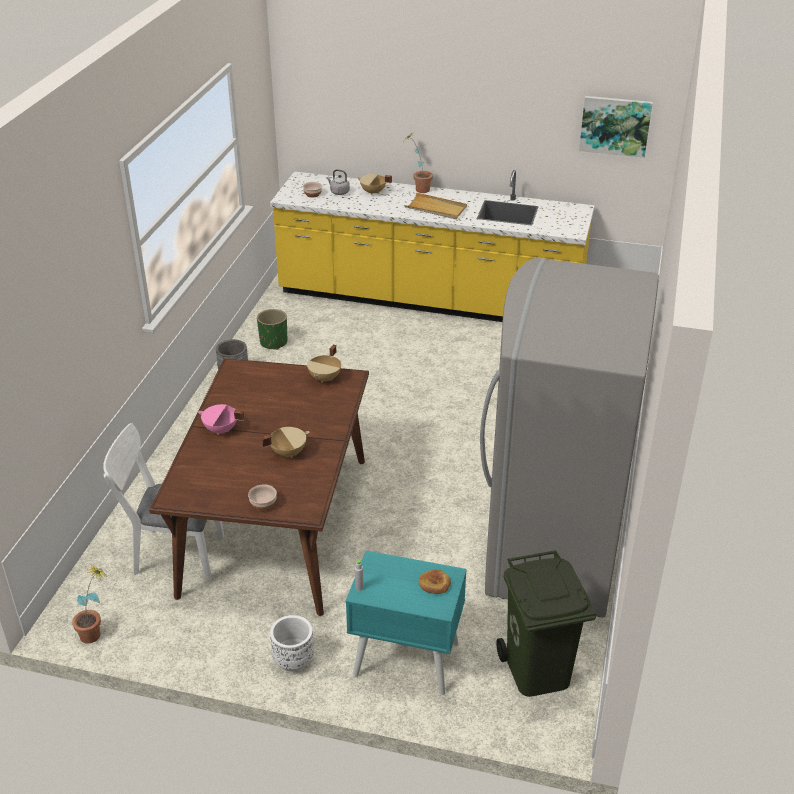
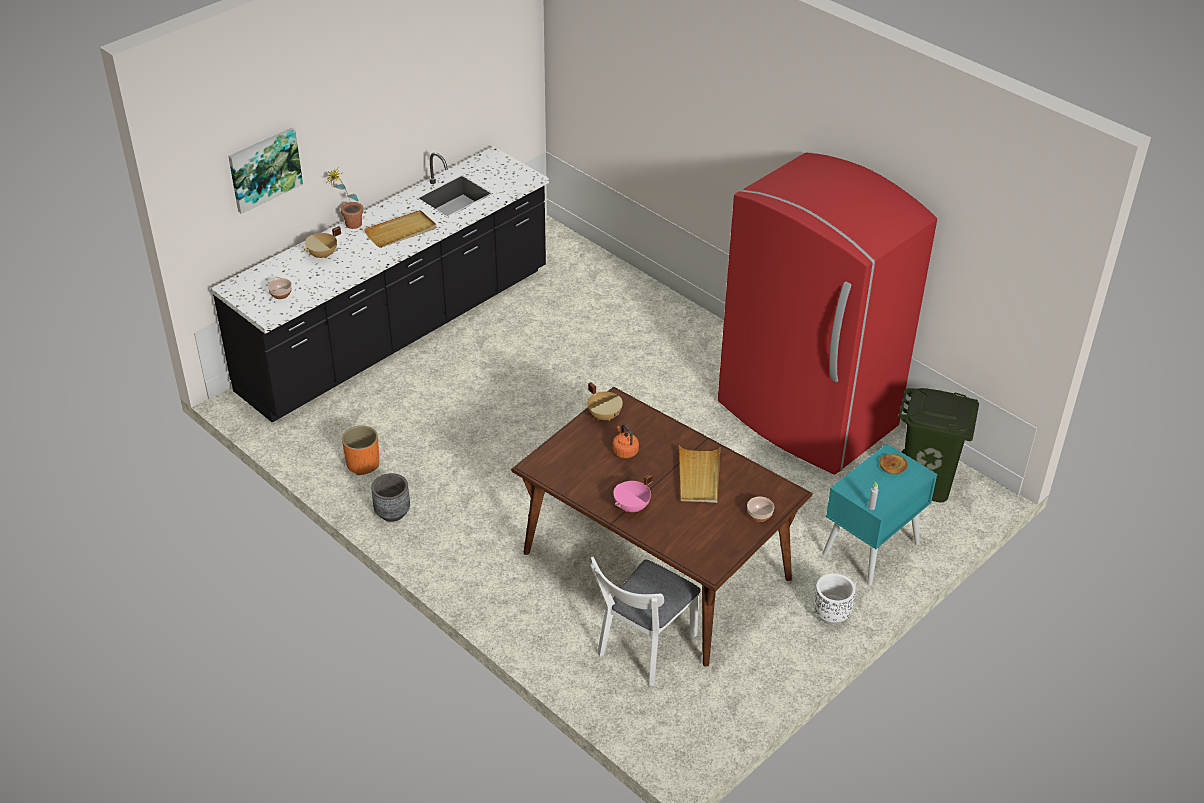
camera: 60 degrees left, 5 degrees up
potted plant [72,566,106,644] -> none
green planter [257,309,287,350] -> orange planter [342,425,380,475]
beige cooking pot [261,427,309,458] -> beige tray [679,445,720,503]
yellow counter [270,170,594,322] -> black counter [211,146,549,423]
grey kettle [327,169,350,195] -> none
grey fridge [480,258,659,617] -> red fridge [718,153,937,475]
picture [579,96,653,158] -> picture moved to [228,128,303,214]
none -> orange kettle [613,425,639,458]

